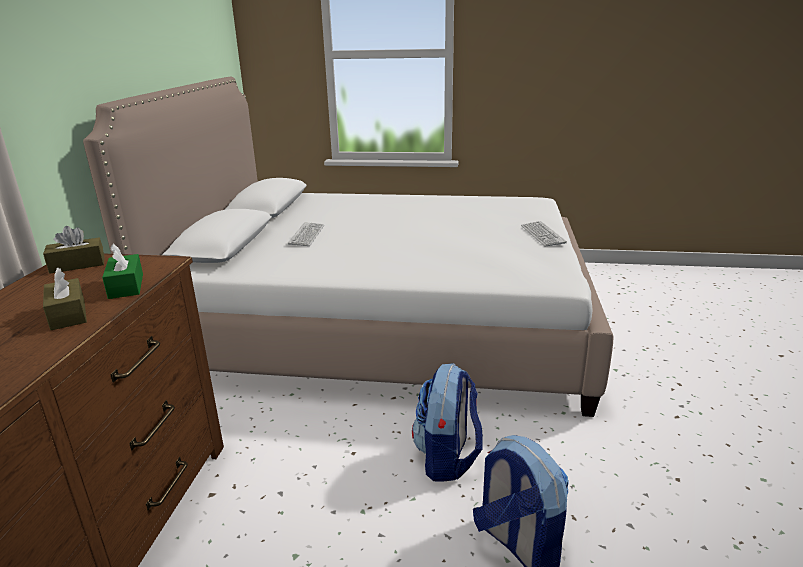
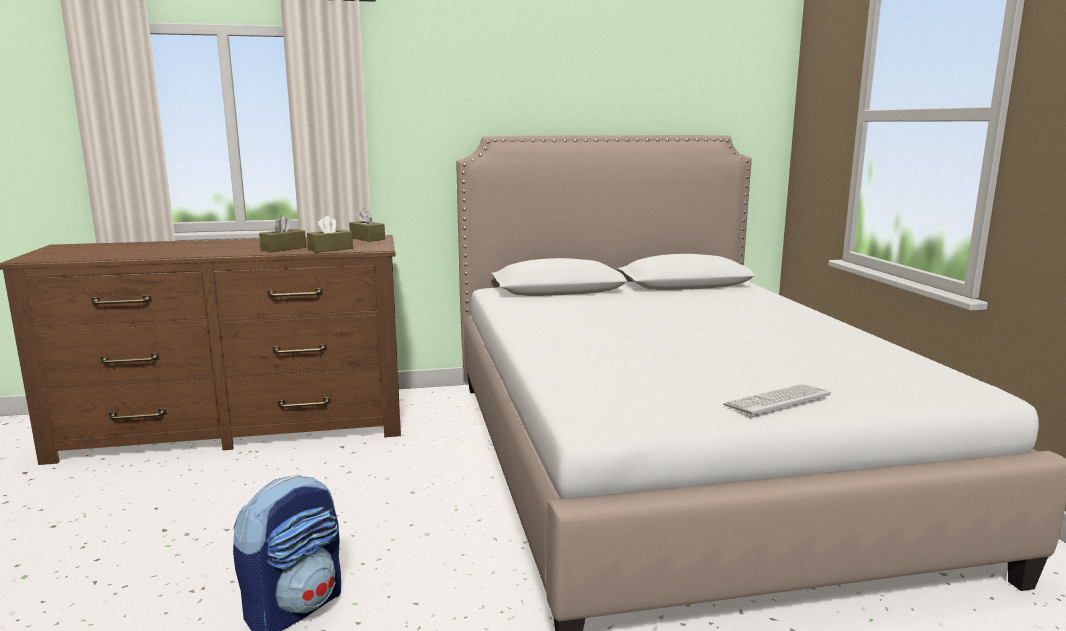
camera: 70 degrees right, 10 degrees down
green tissue box [102,244,143,299] -> brown tissue box [307,216,353,253]
keyboard [288,222,324,246] -> none
backpack [412,364,483,482] -> none

